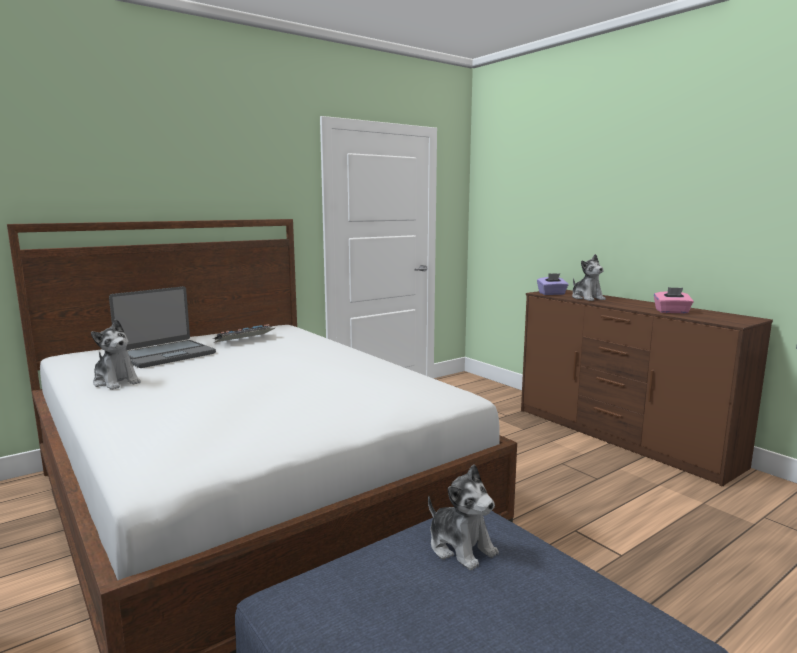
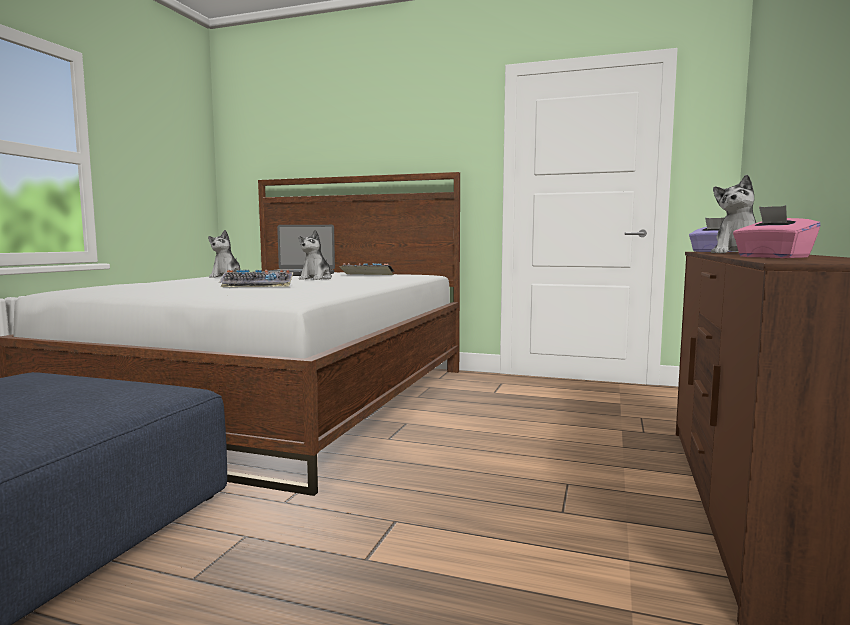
camera: 55 degrees right, 5 degrees down
plush toy [428,464,499,570] -> plush toy moved to [299,230,332,280]
none -> keyboard [219,270,293,287]

